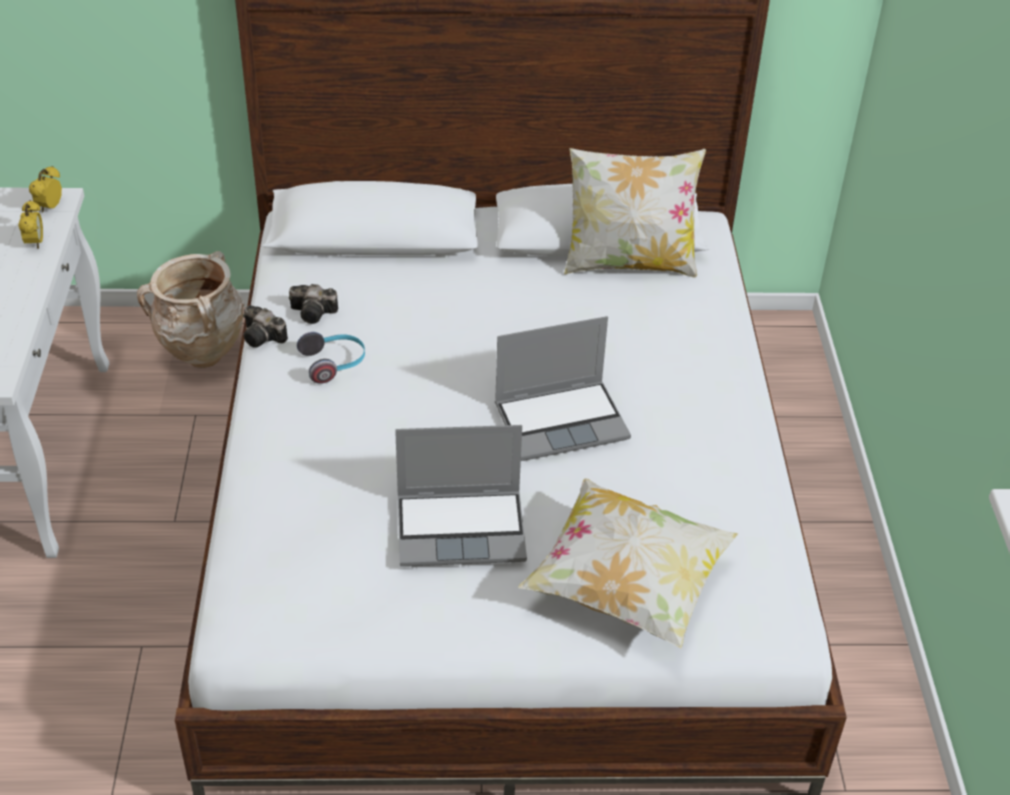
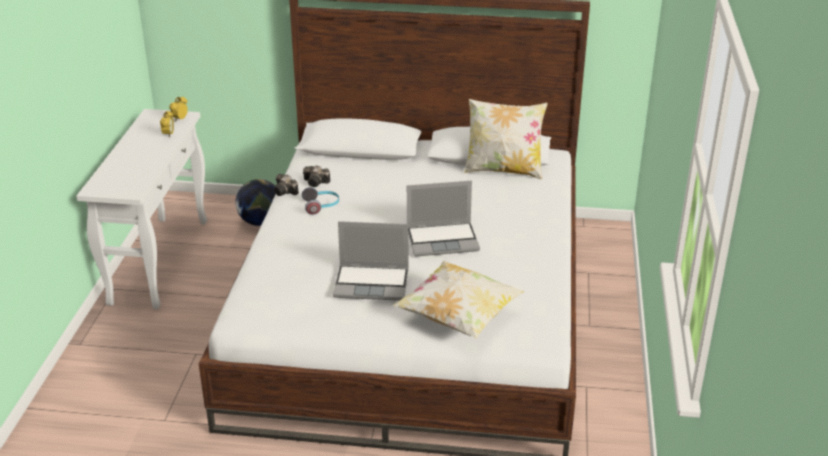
camera: 10 degrees right, 10 degrees down
beige vase [137,251,244,368] -> globe [235,179,276,226]

